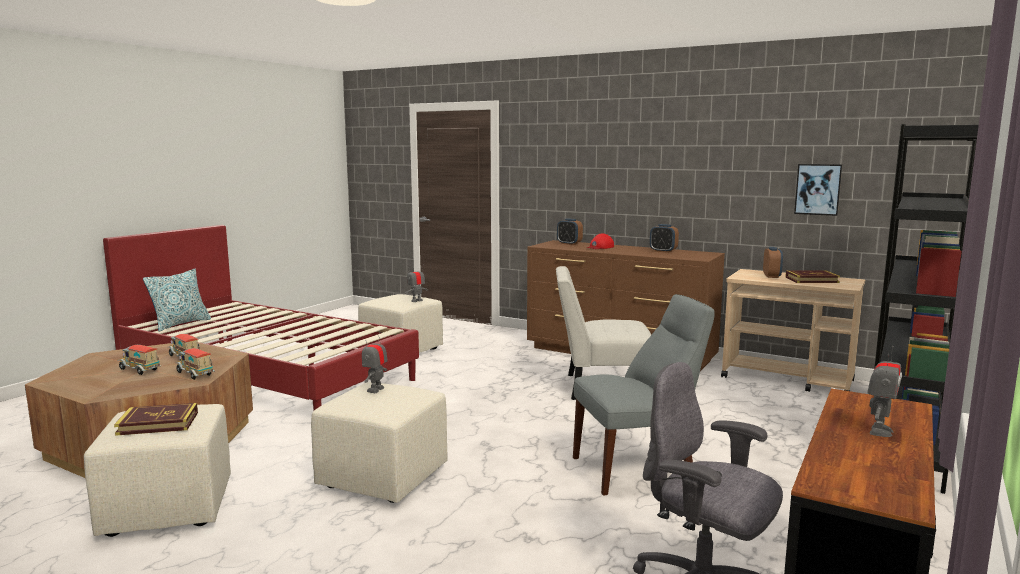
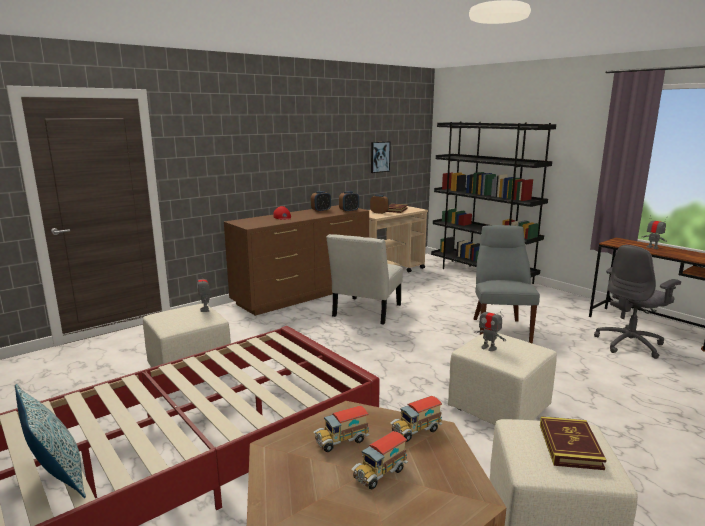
camera: 70 degrees left, 5 degrees up
alarm clock [557,218,583,245] -> alarm clock moved to [339,191,359,212]

